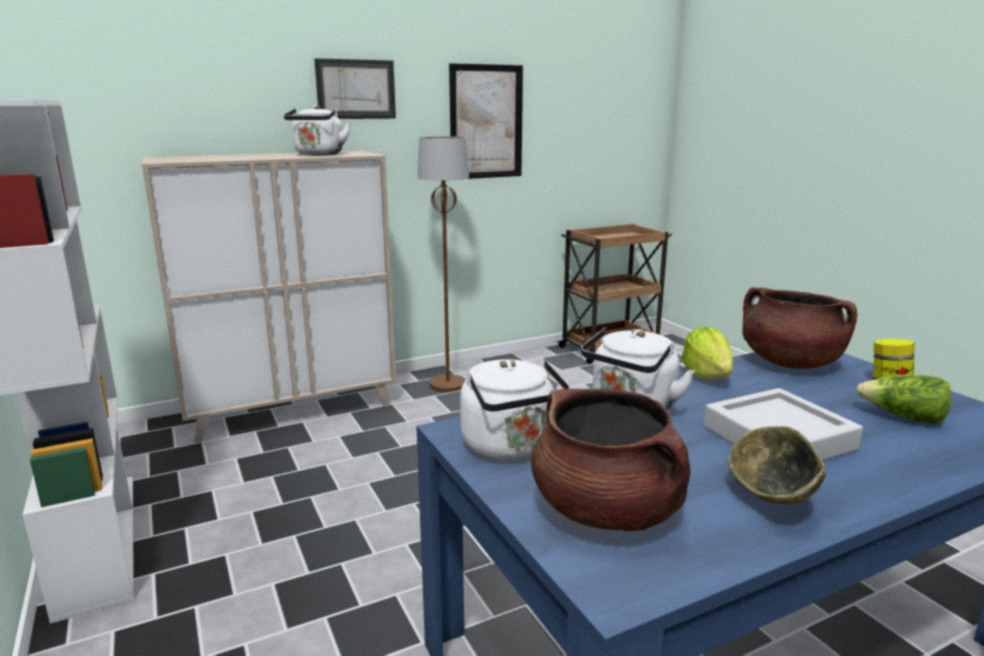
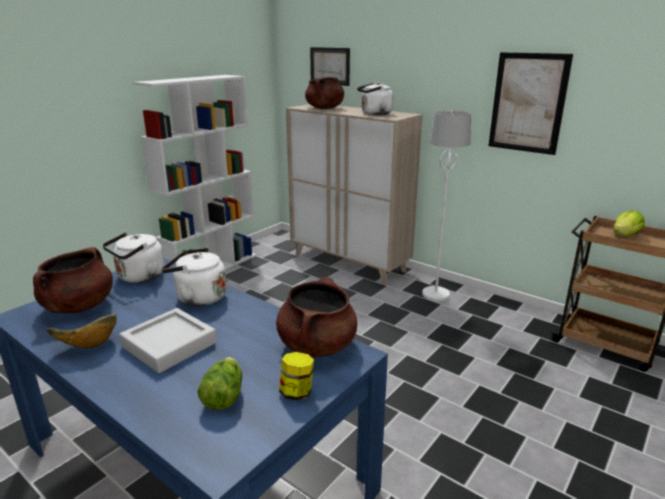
camera: 65 degrees right, 5 degrees up
picture [314,58,396,119] -> picture moved to [310,47,350,86]
brown floor lamp [417,136,469,392] -> white floor lamp [422,110,471,301]
lettuce [681,326,734,380] -> lettuce moved to [613,211,645,236]
none -> brown cooking pot [305,77,344,109]

